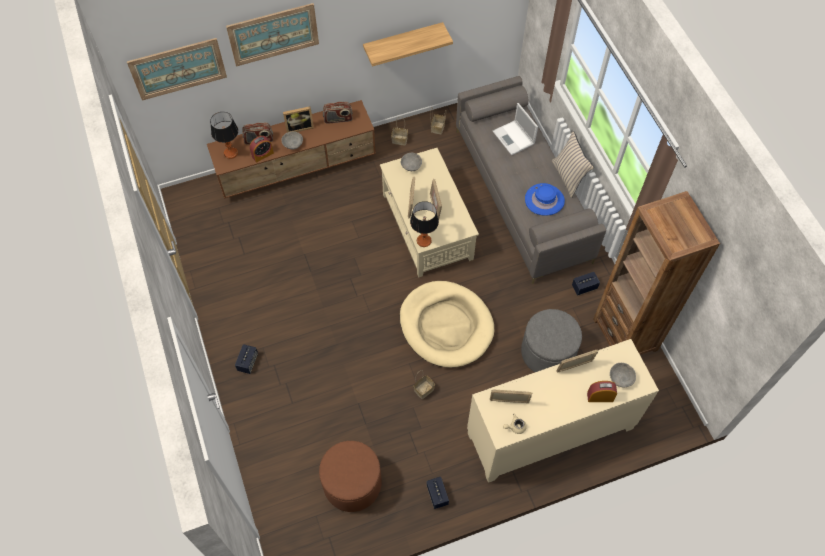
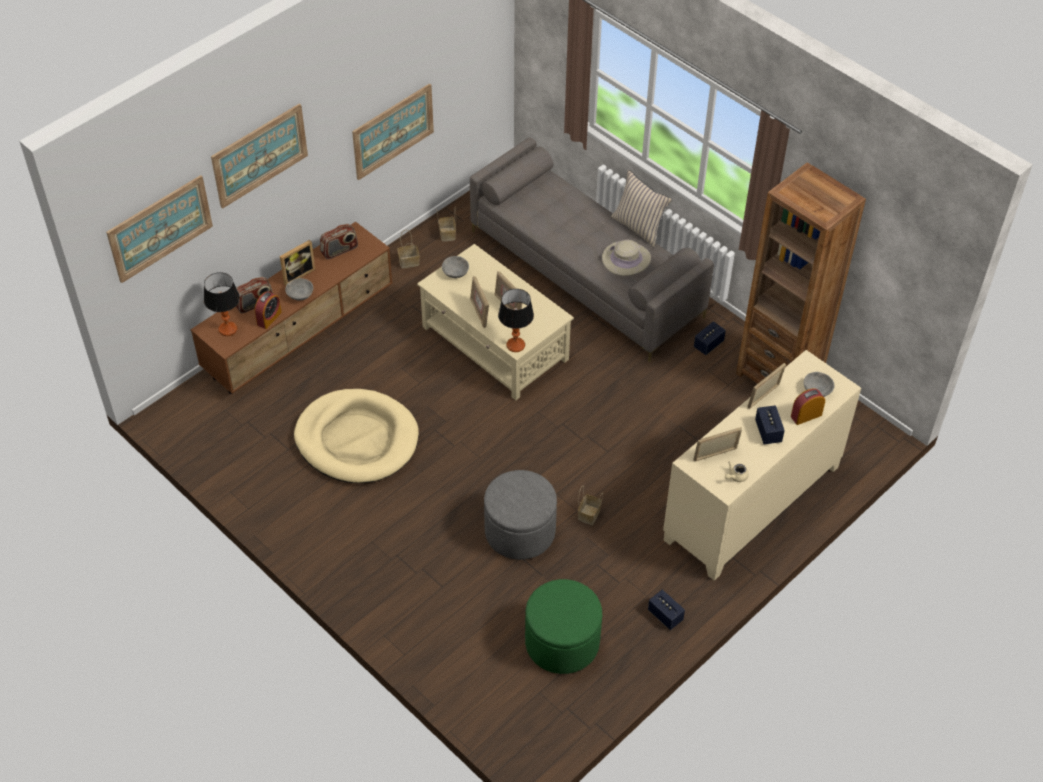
camera: 25 degrees left, 10 degrees down
speaker [235,344,258,374] -> speaker moved to [755,405,785,444]
brown ottoman [319,441,382,512] -> green ottoman [525,579,602,674]
shelf [363,22,453,66] -> picture [352,83,434,180]
beige dog bed [400,281,494,368] -> beige dog bed moved to [294,389,419,483]
laptop [493,103,538,155] -> none
grey ottoman [521,309,582,372] -> grey ottoman moved to [484,470,557,560]
blue hat [525,183,565,216] -> beige hat [602,240,651,276]

